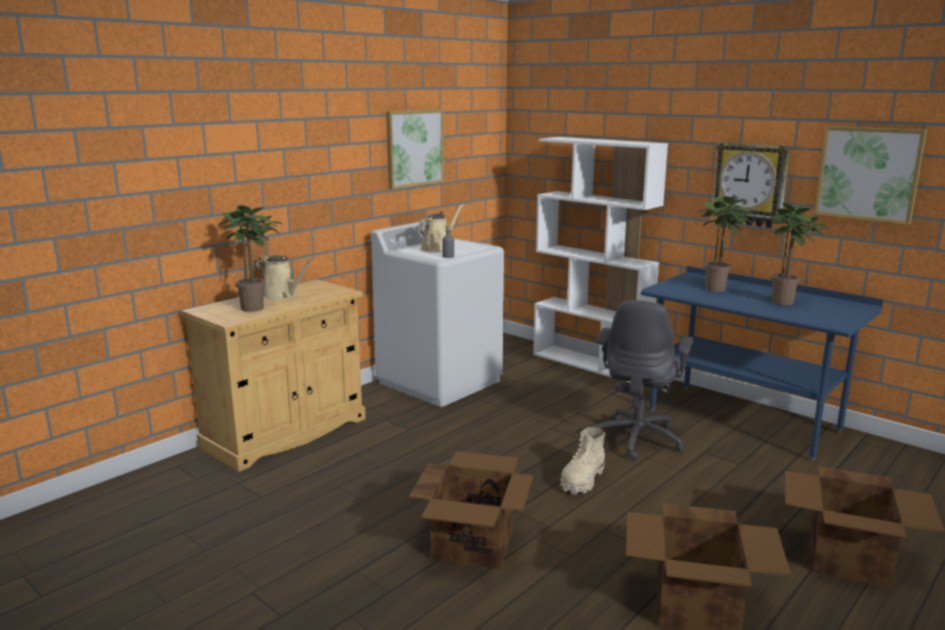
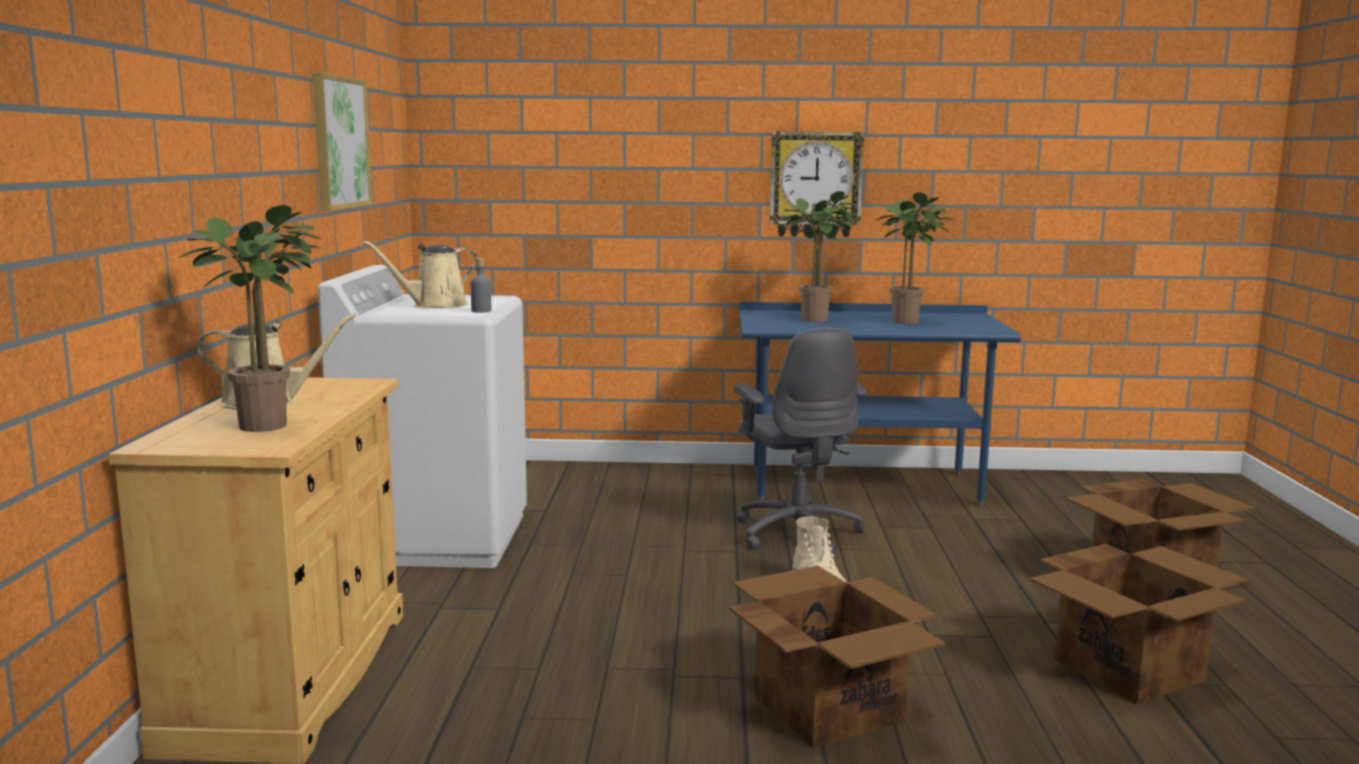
camera: 40 degrees left, 5 degrees down
beige watering can [419,204,464,253] -> beige watering can turned 120 degrees counterclockwise [362,240,477,308]
white bookcase [533,137,668,383] -> none
picture [814,126,927,225] -> none

